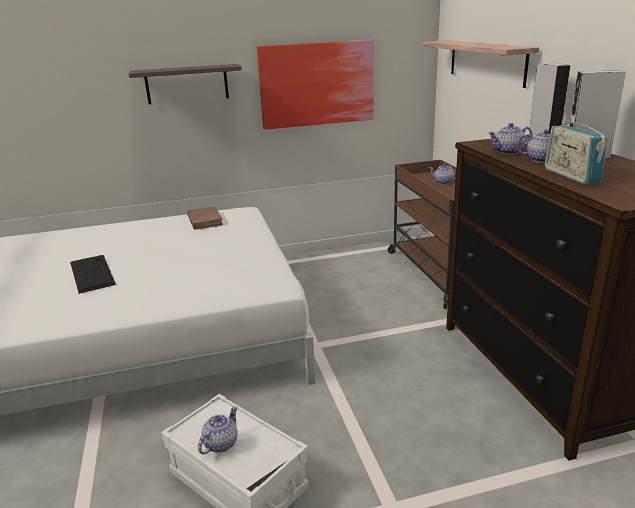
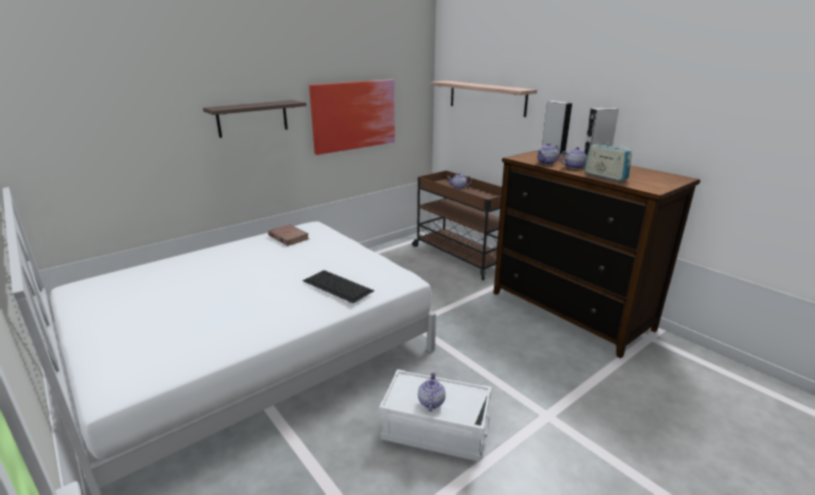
camera: 25 degrees left, 0 degrees up
keyboard [70,255,116,294] -> keyboard moved to [302,270,374,303]

